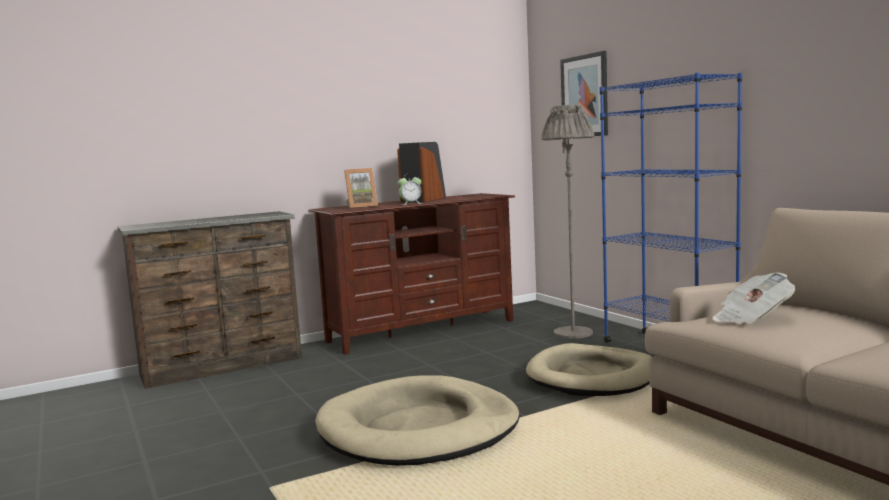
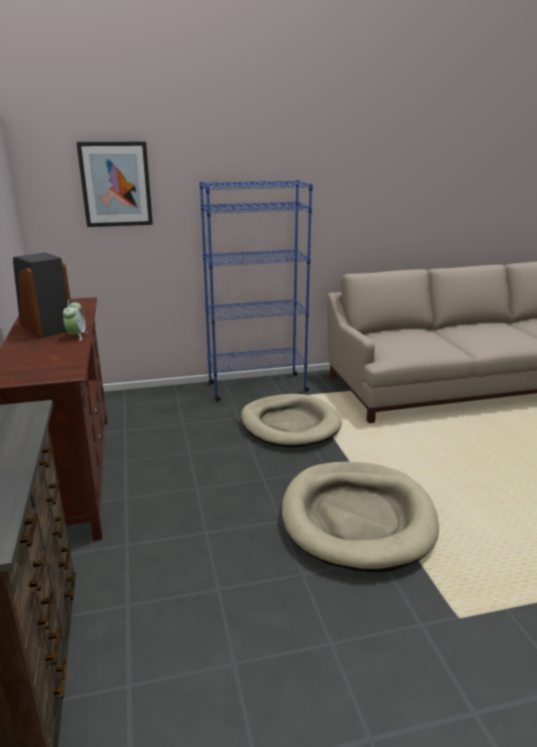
camera: 75 degrees left, 15 degrees up
picture frame [344,168,378,209] -> none
grey floor lamp [542,104,595,339] -> none
newspaper [713,273,796,324] -> none

